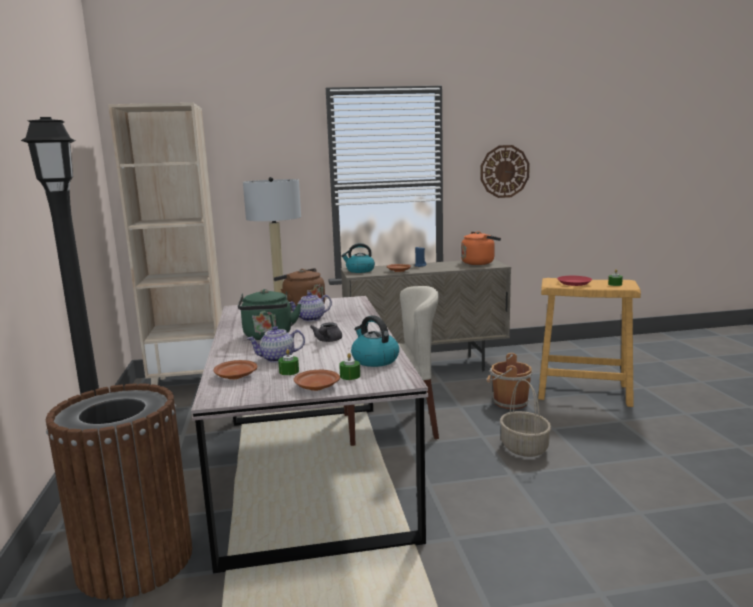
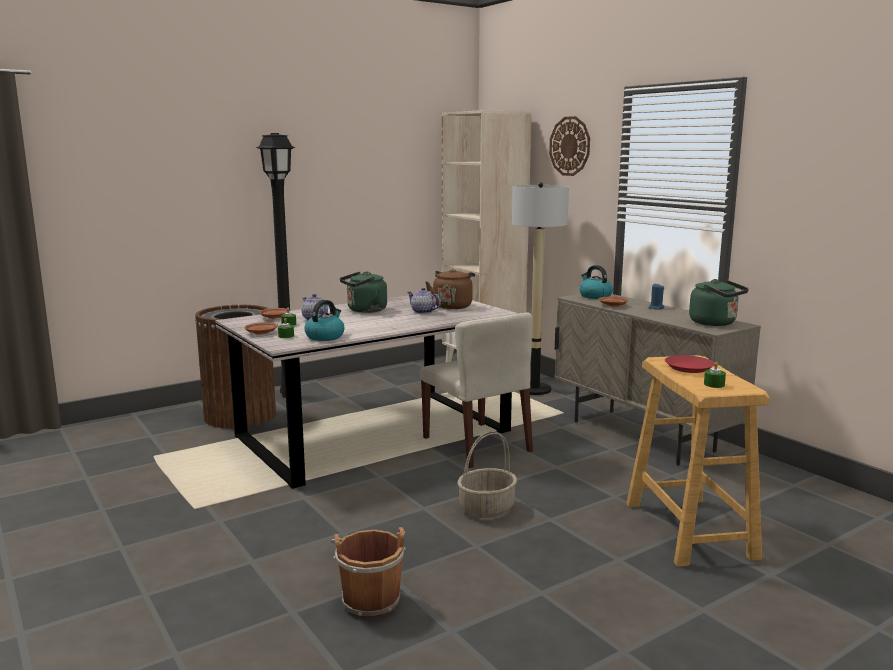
camera: 65 degrees right, 0 degrees up
grey teapot [310,323,342,342] -> none
orange kettle [461,231,501,265] -> green kettle [689,279,749,326]
wall clock [480,145,530,198] -> wall clock moved to [549,116,590,176]
brown bucket [487,353,532,409] -> brown bucket moved to [331,527,406,619]

